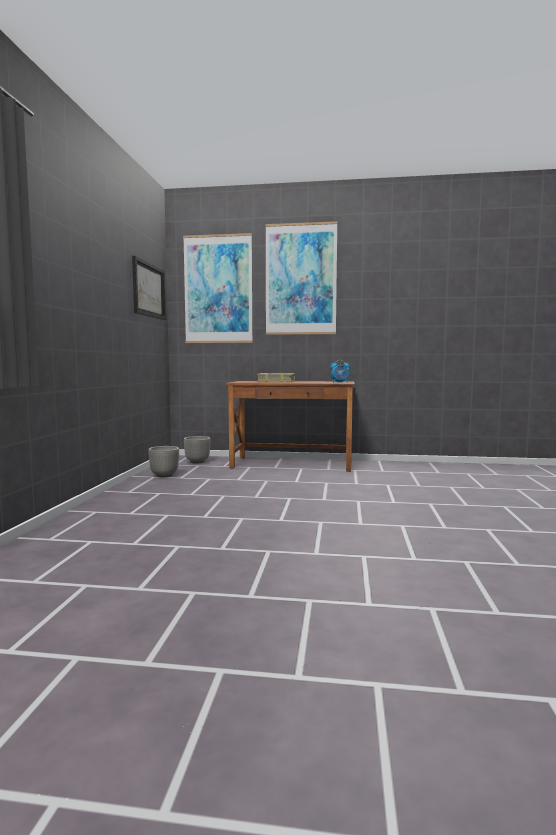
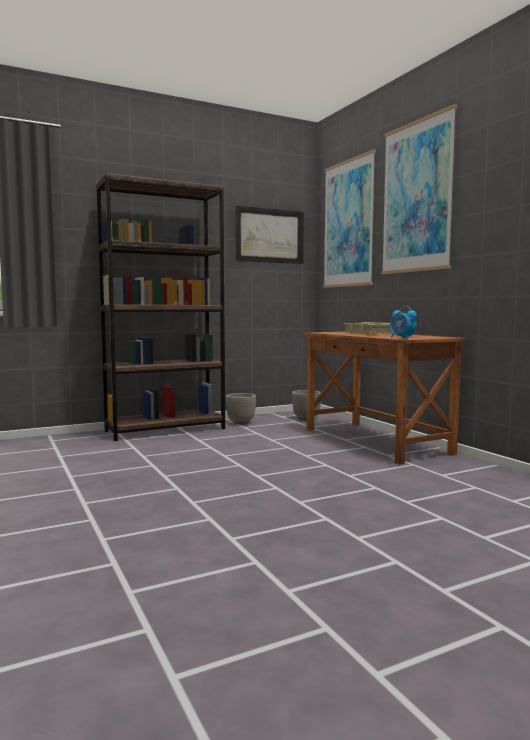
camera: 55 degrees right, 0 degrees up
none -> brown bookcase [96,173,225,441]

